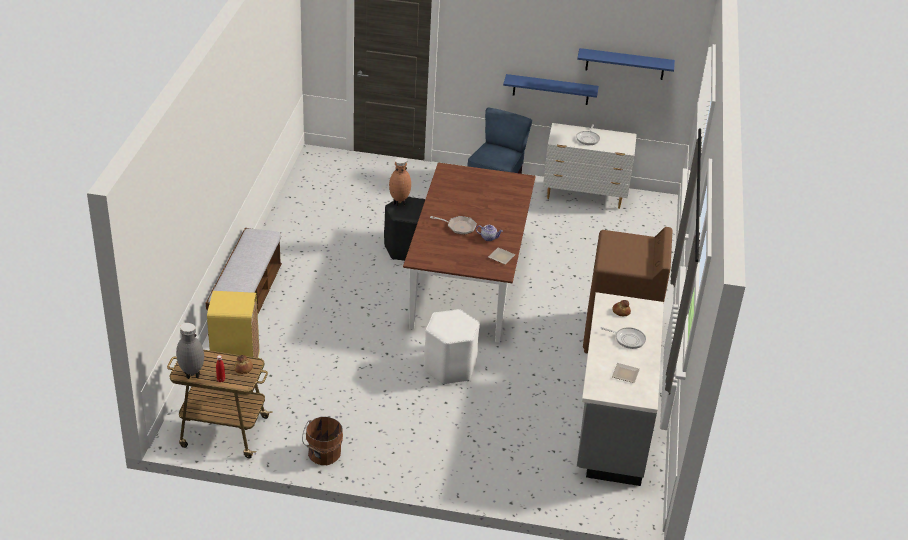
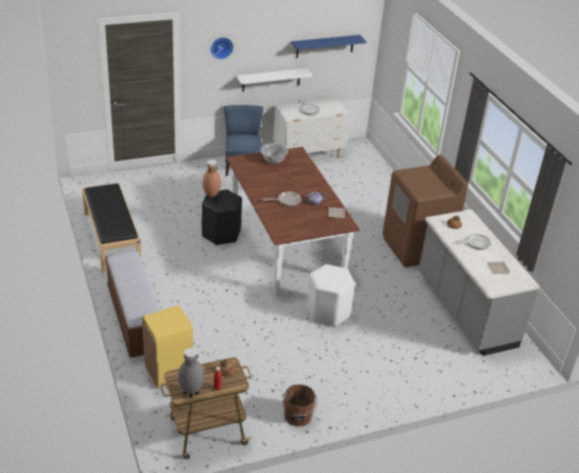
camera: 30 degrees left, 0 degrees up
blue shelf [503,74,599,105] -> white shelf [236,68,313,91]
none -> black bench [82,183,141,273]
none -> wall clock [210,37,233,59]
none -> cooking pot [260,143,288,164]

